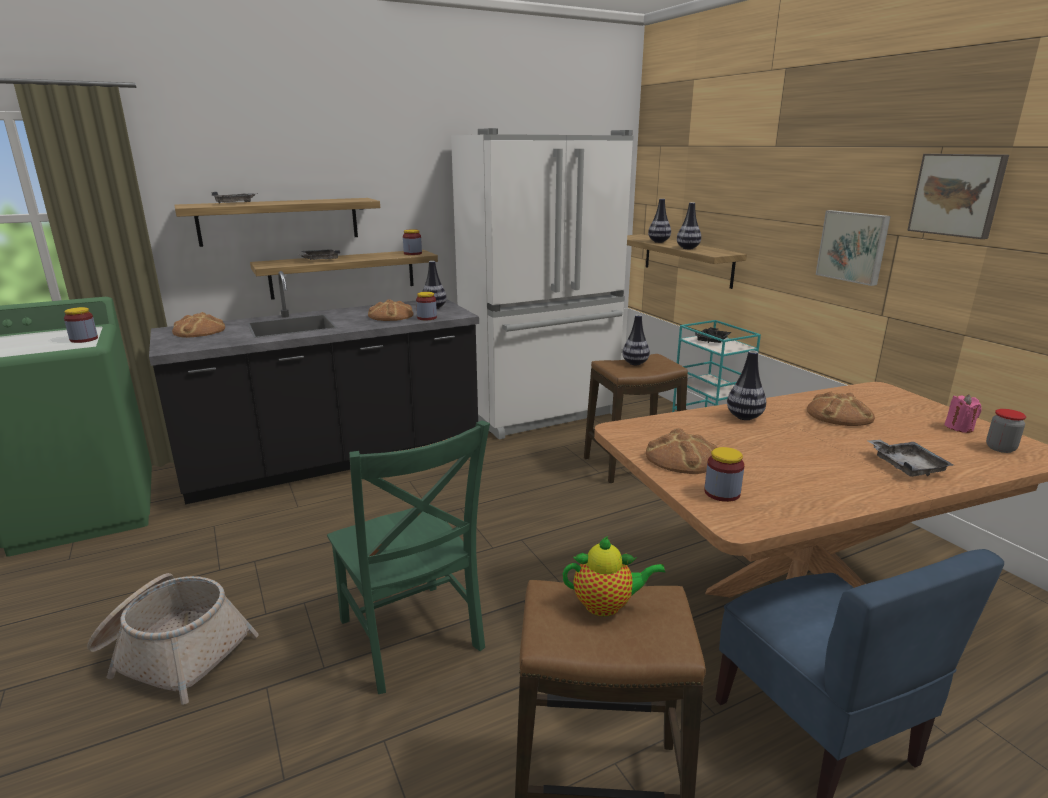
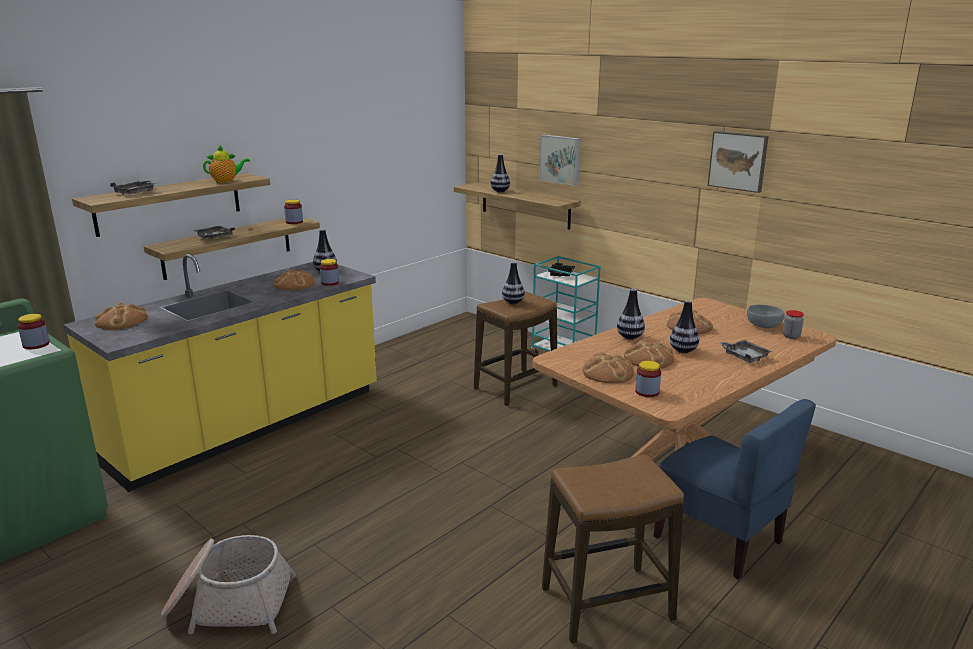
camera: 20 degrees left, 0 degrees up
black counter [149,271,479,504] -> yellow counter [63,254,377,492]
green chair [327,420,490,694] -> none
white fridge [451,128,634,439] -> none
teapot [563,536,665,617] -> teapot moved to [203,145,250,183]
vase [677,202,701,249] -> vase moved to [670,300,699,353]
picture [816,210,891,286] -> picture moved to [539,135,581,186]
pink candle [944,395,982,433] -> grey bowl [747,304,784,328]
none -> bread [624,339,674,369]

